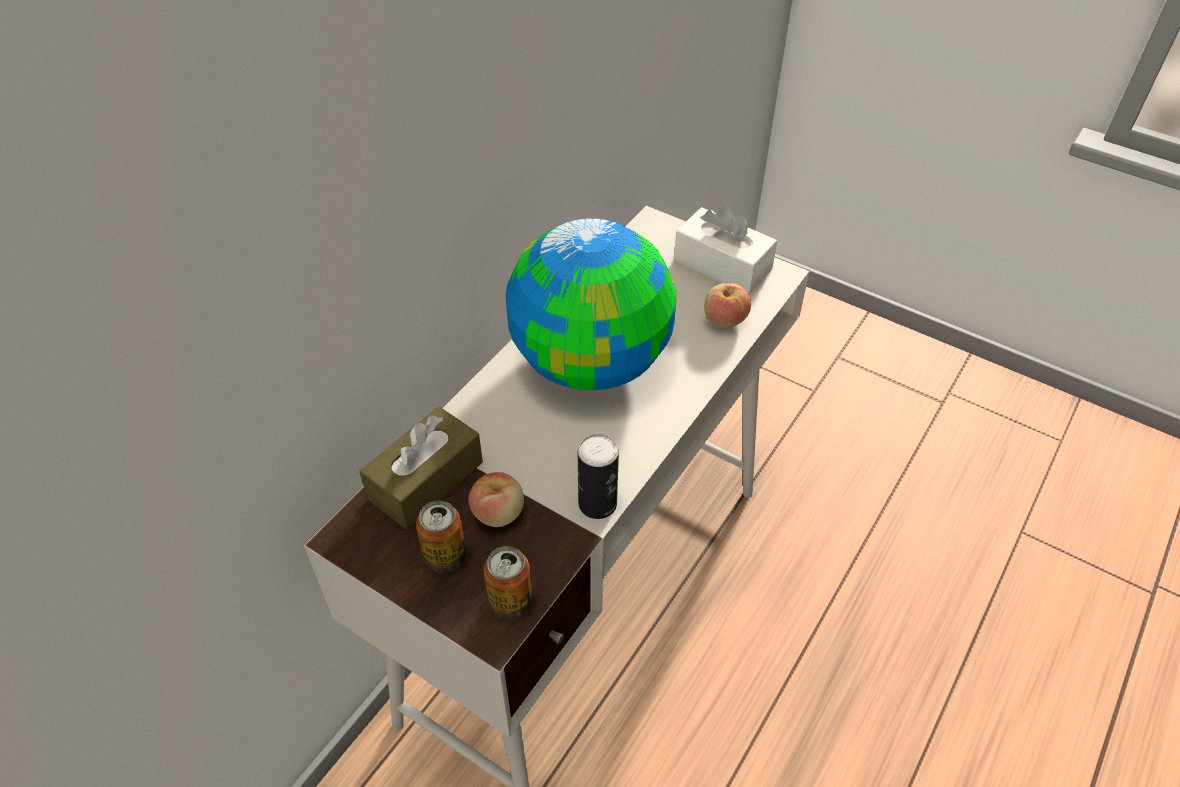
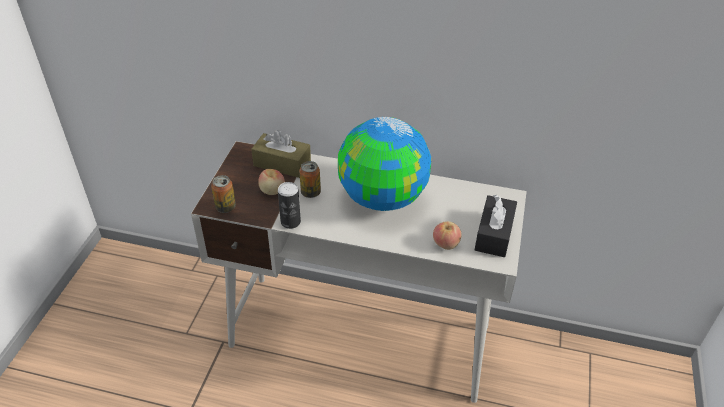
camera: 70 degrees right, 5 degrees down
can [416,501,466,573] -> can moved to [299,161,321,198]
white tissue box [674,206,777,294] -> black tissue box [475,195,517,257]

